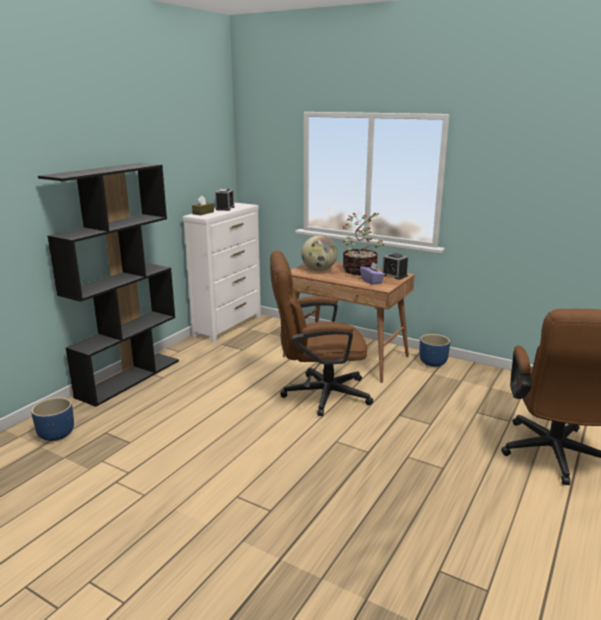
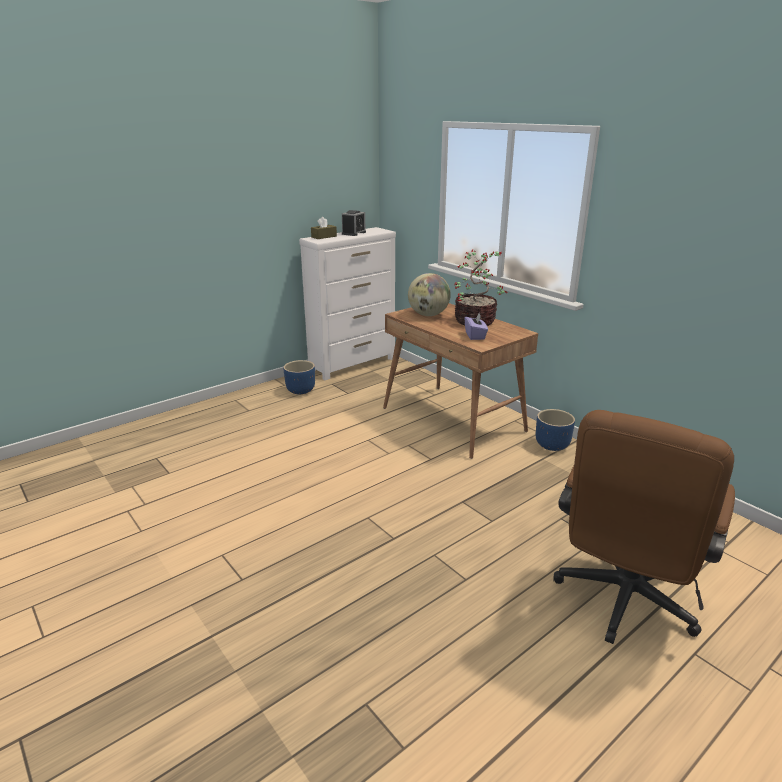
camera: 20 degrees right, 5 degrees up
blue planter [31,397,74,441] -> blue planter moved to [284,360,315,394]
black bookcase [38,163,179,407] -> none
brown office chair [270,250,373,416] -> none
alarm clock [382,253,408,280] -> none

